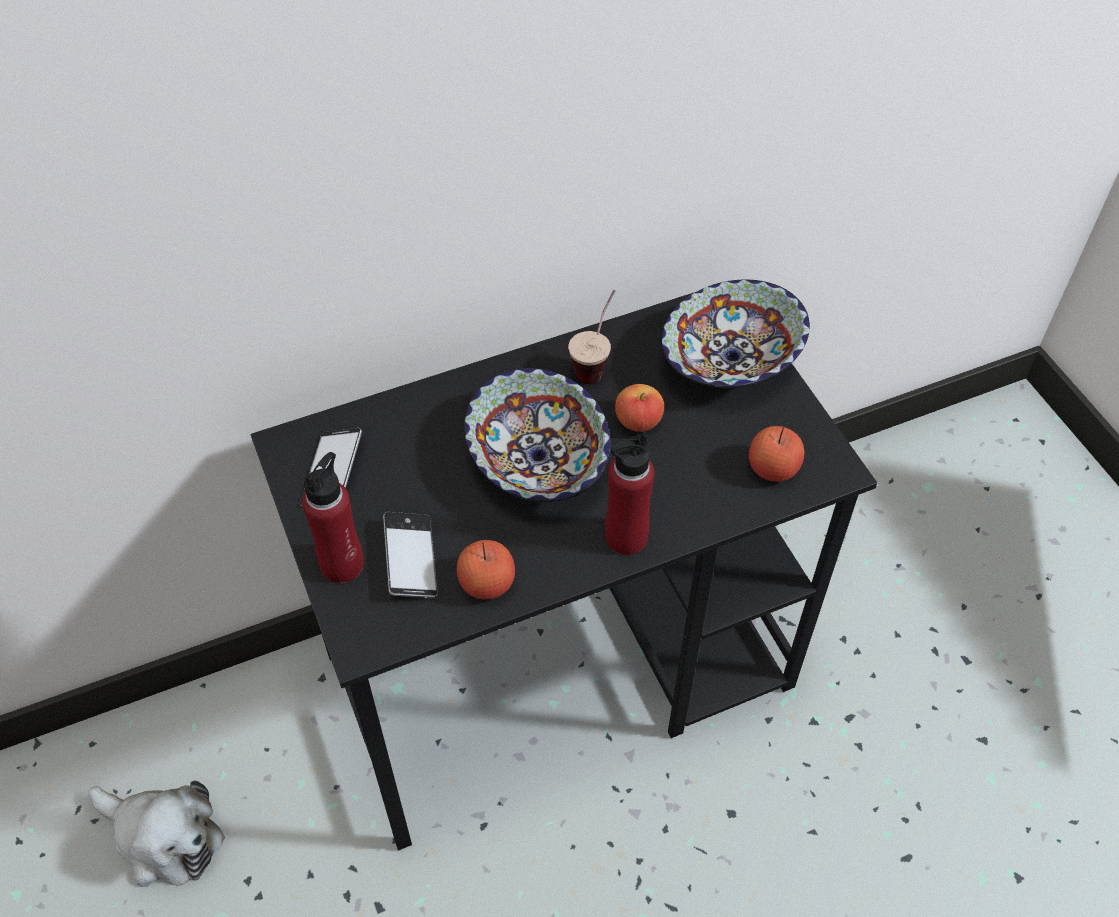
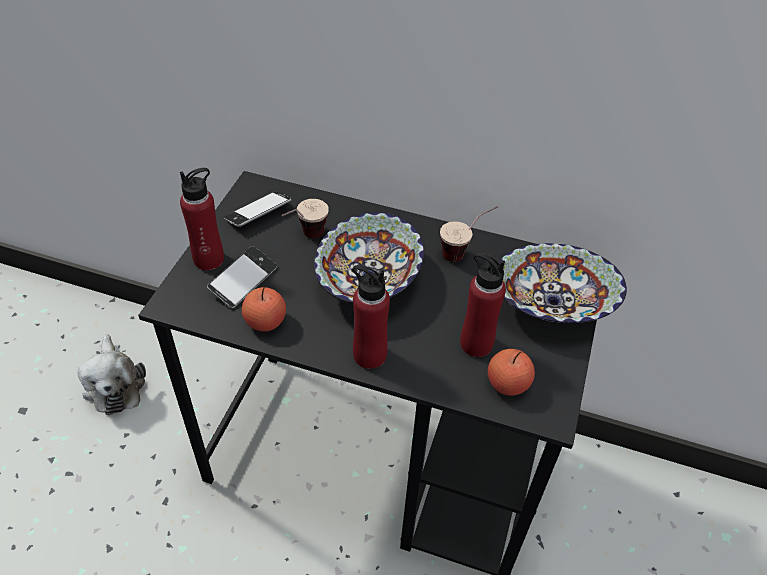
camera: 40 degrees right, 5 degrees down
apple [615,384,664,432] -> none
none -> cup [282,199,329,239]
none -> red bottle [460,253,506,357]

